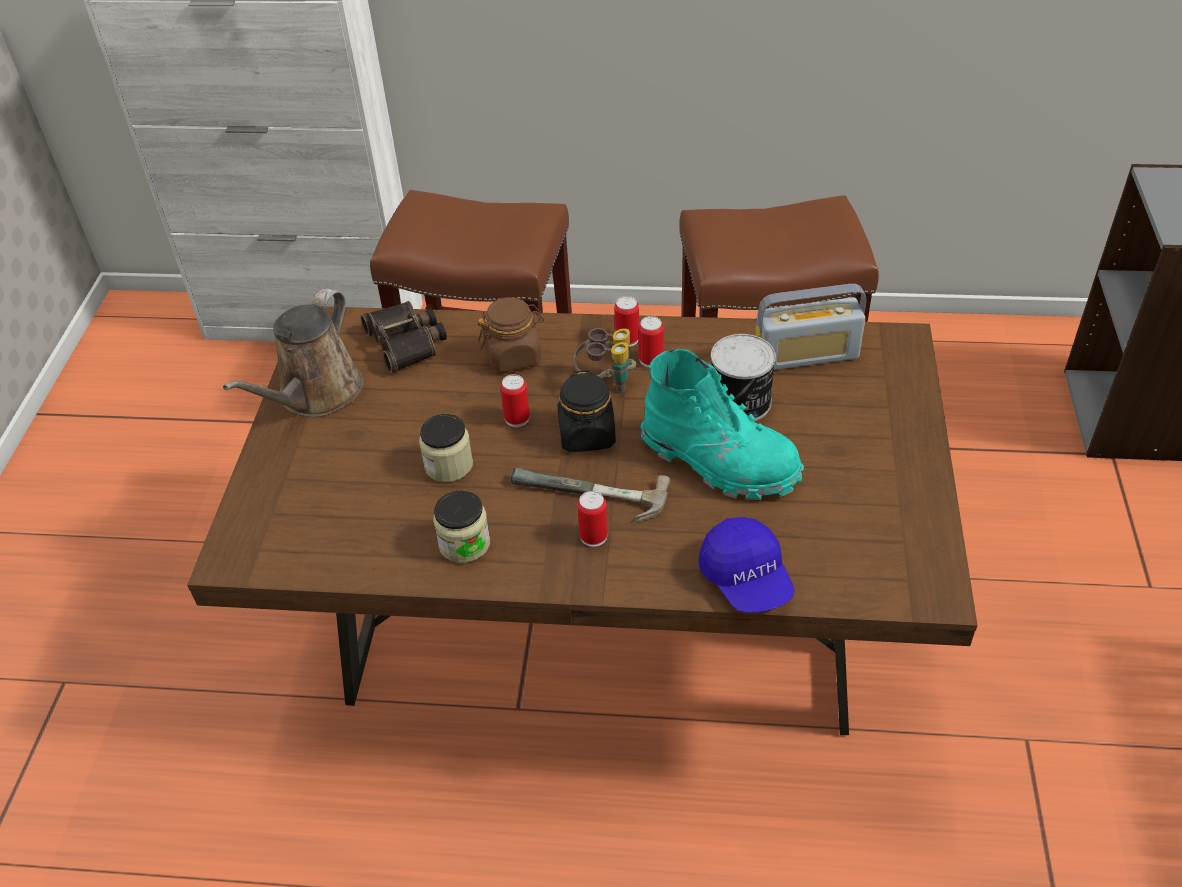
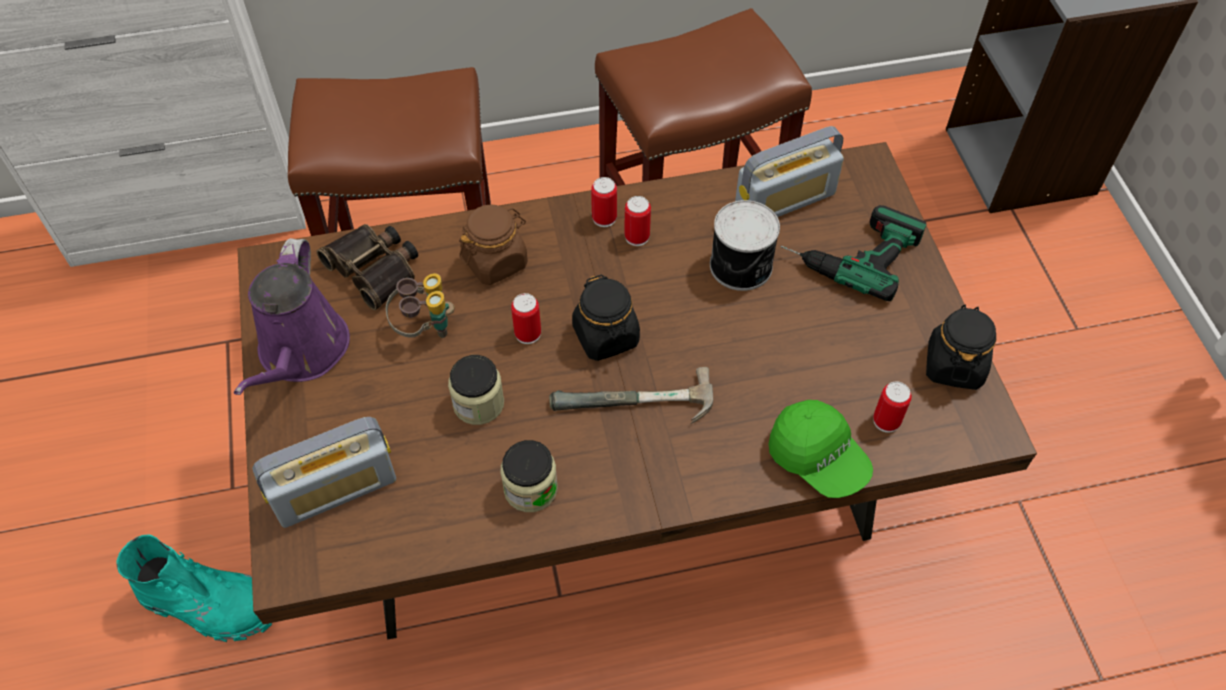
camera: 20 degrees left, 10 degrees up
brown watering can [223,289,363,417] -> purple watering can [234,238,350,395]
binoculars [574,328,637,393] -> binoculars moved to [386,273,455,338]
can [577,491,608,547] -> can moved to [873,381,912,433]
turquoise boot [640,349,804,500] -> turquoise boot moved to [117,535,273,642]
blue cap [698,517,795,613] -> green cap [769,400,873,498]
none -> radio [252,417,396,528]
none -> power drill [781,205,926,301]
none -> black jar [926,304,996,390]

